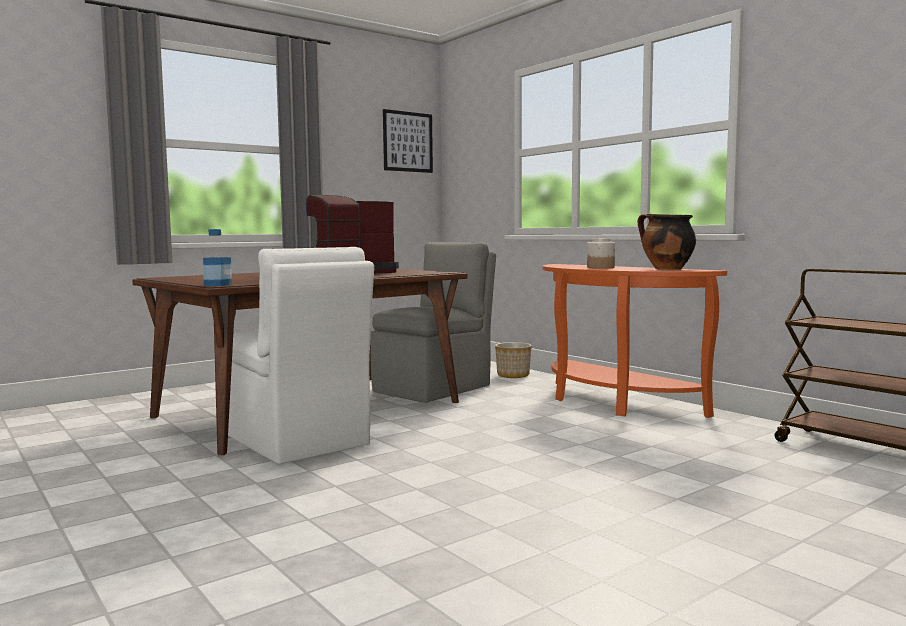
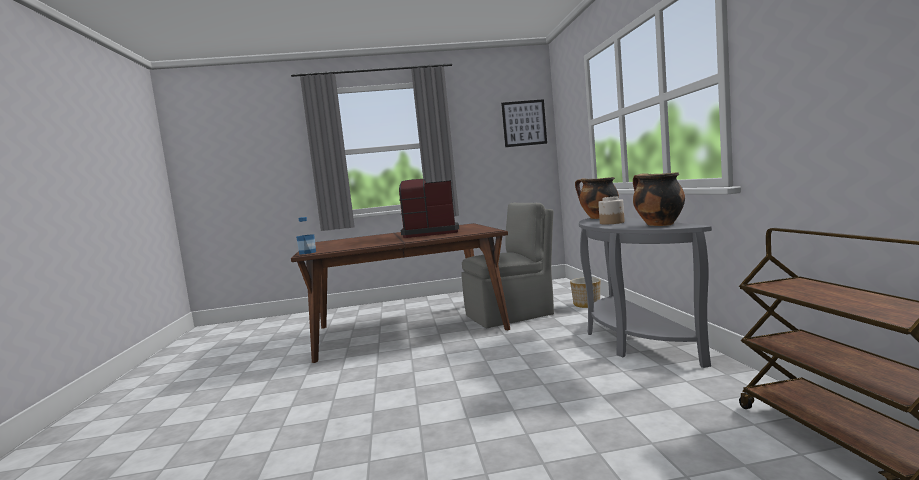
camera: 30 degrees right, 0 degrees up
white chair [228,247,374,464] -> none
orange console table [542,264,727,418] -> grey console table [579,217,712,368]
none -> cooking pot [575,177,619,219]

